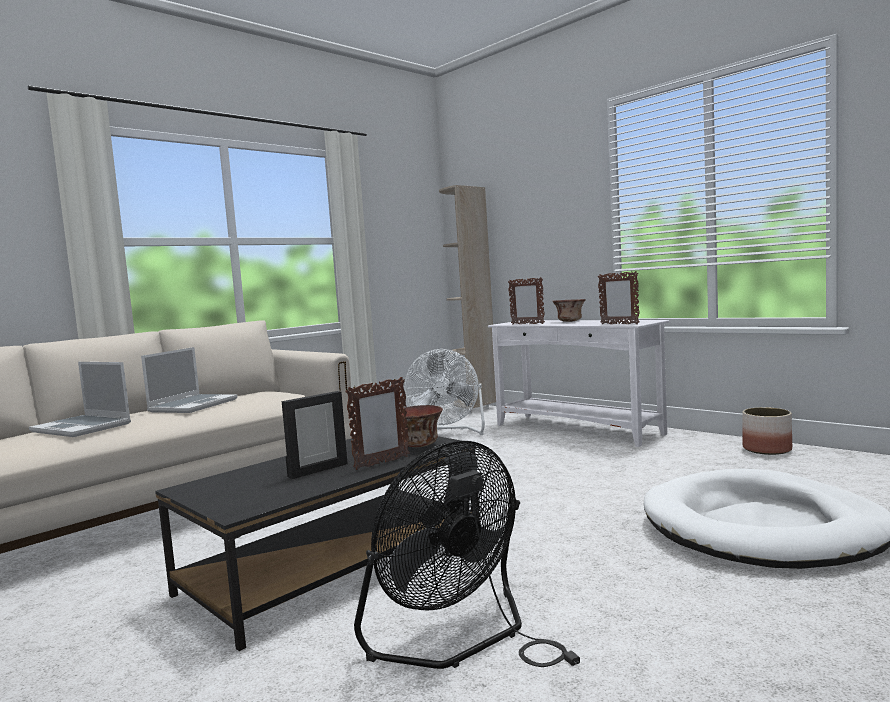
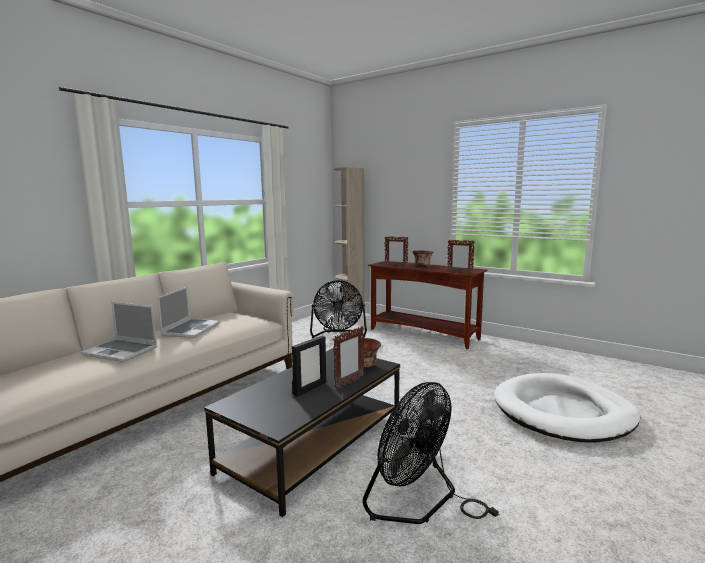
camera: 10 degrees left, 5 degrees up
white fan [403,349,485,435] -> black fan [310,280,367,338]
white console table [488,320,669,447] -> brown console table [368,261,487,349]
planter [742,407,792,455] -> none

